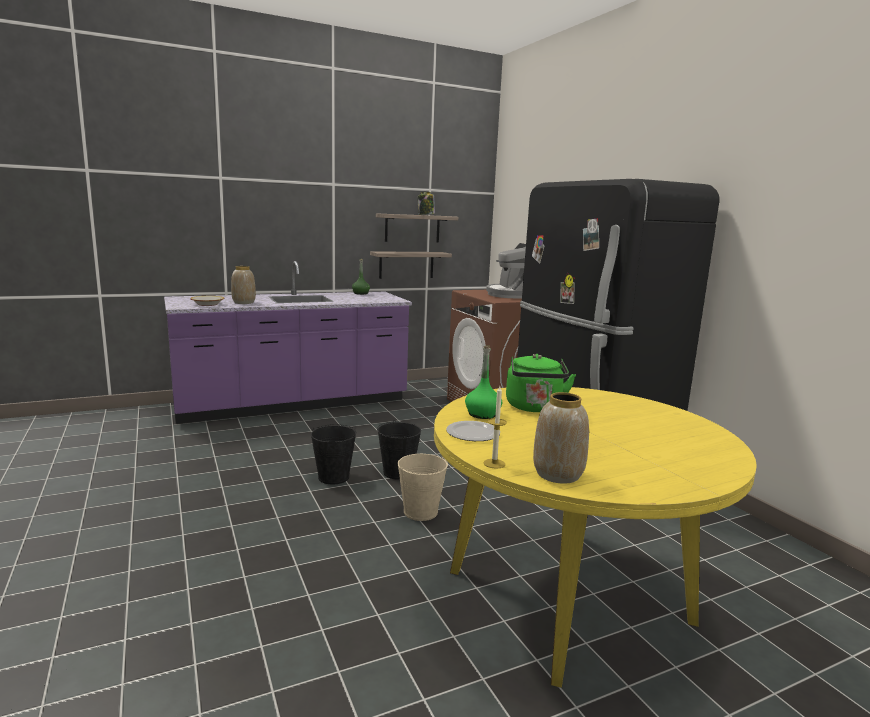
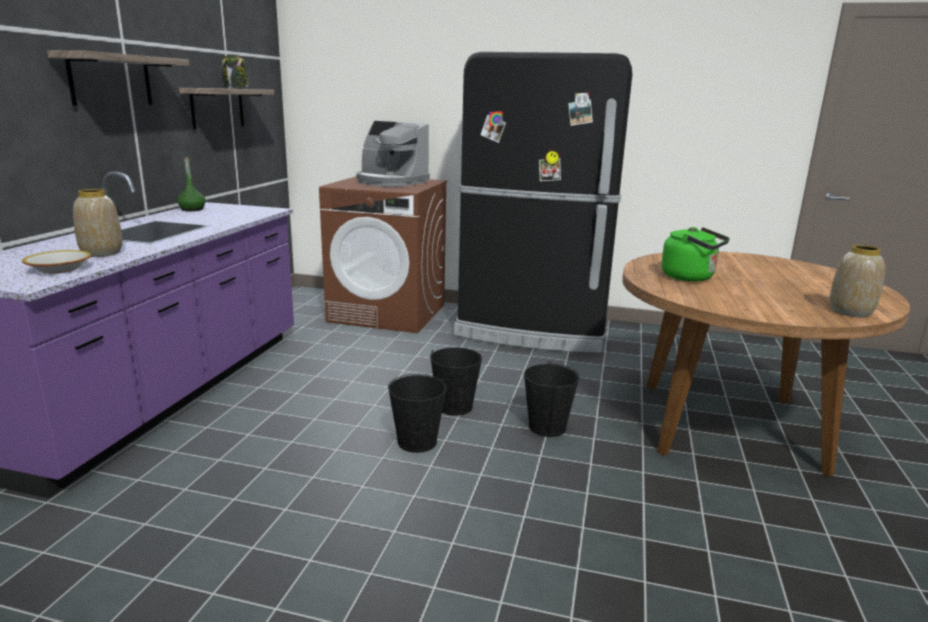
camera: 50 degrees left, 5 degrees up
shelf [370,251,452,279] -> shelf moved to [47,50,189,106]
beige bucket [398,454,448,521] -> black bucket [524,361,580,437]
yellow dining table [434,387,757,688] -> brown dining table [622,251,910,477]
plate [446,421,500,441] -> none
green bottle [465,346,502,419] -> none
candle [483,386,507,469] -> none

